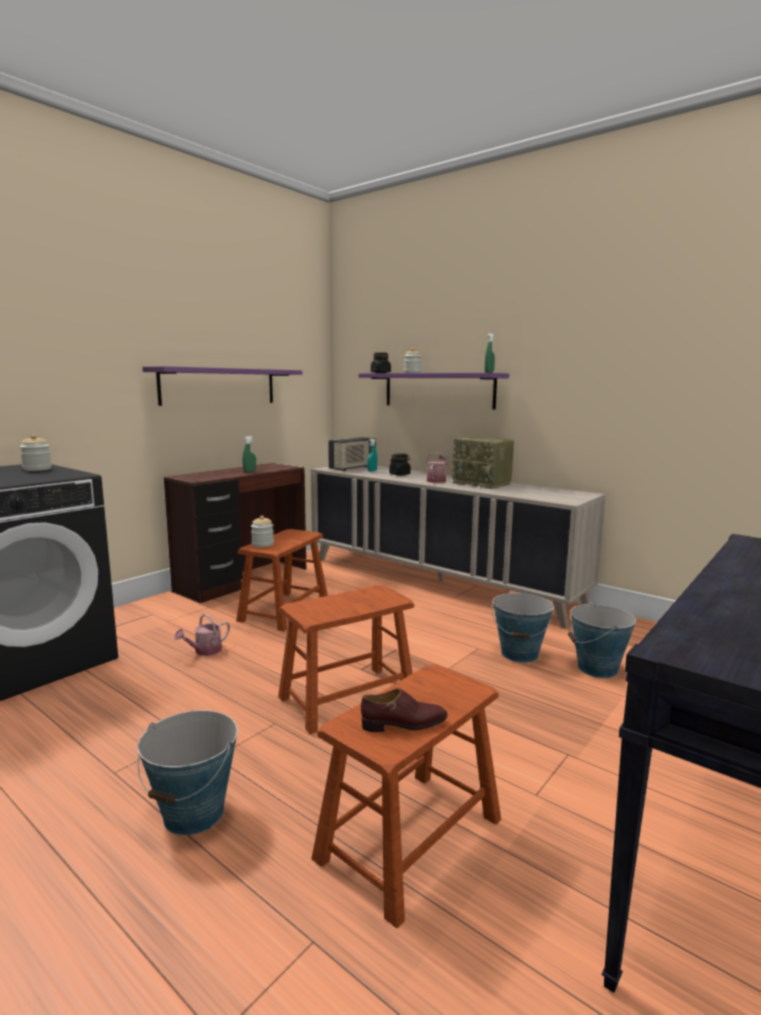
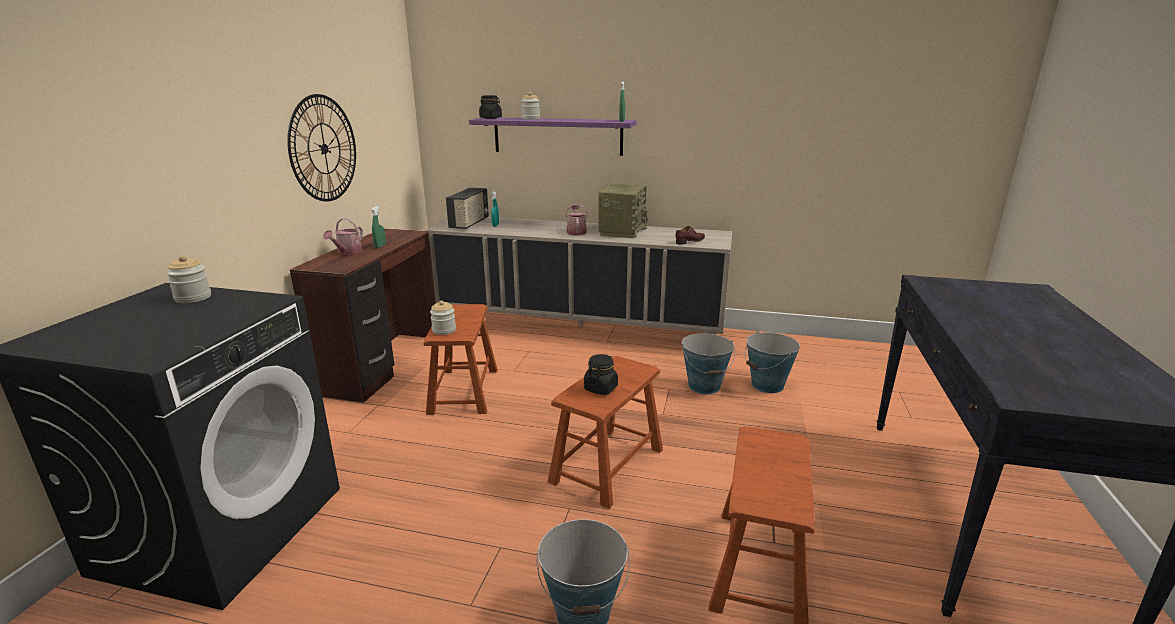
camera: 25 degrees left, 10 degrees up
purple shelf [143,366,302,406] -> wall clock [287,94,356,202]
watering can [174,613,230,656] -> watering can moved to [323,218,363,255]
brown shoe [361,688,448,732] -> brown shoe moved to [675,226,705,245]
black jar [389,453,411,476] -> black jar moved to [584,354,618,395]
radio [452,437,514,489] -> radio turned 90 degrees counterclockwise [599,184,648,238]

